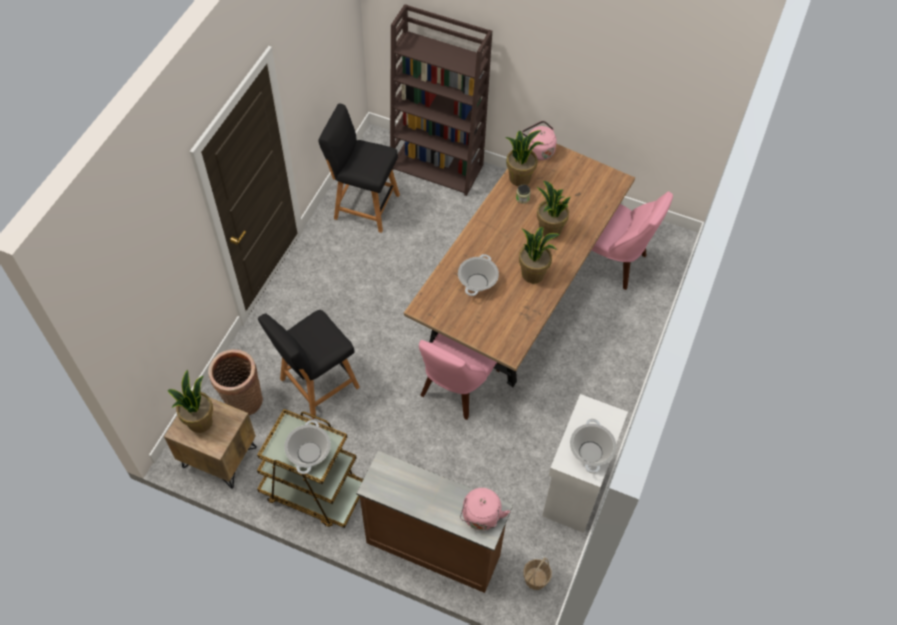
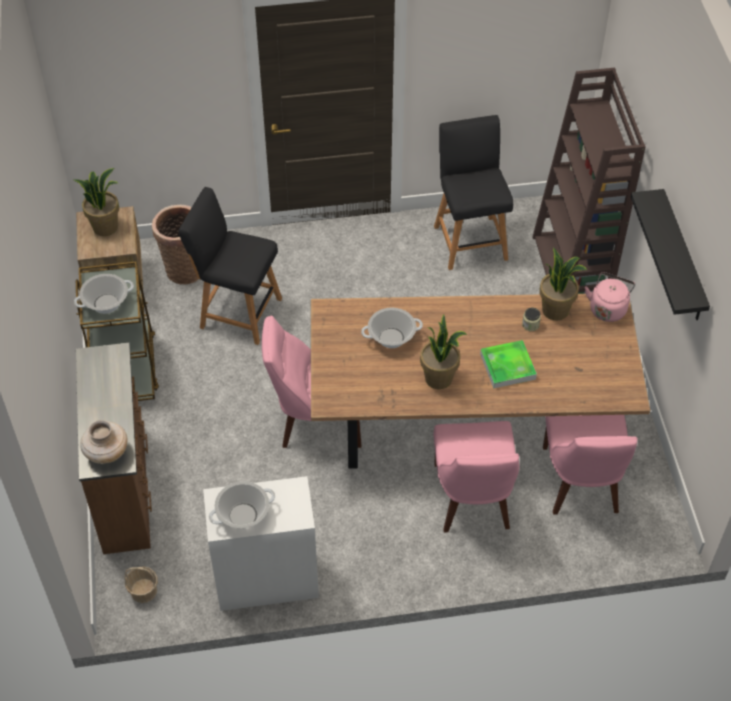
camera: 60 degrees right, 5 degrees down
pink kettle [460,488,510,530] -> beige vase [80,420,128,464]
potted plant [536,181,570,239] -> tray [480,340,537,389]
none -> pink chair [434,421,519,533]
none -> black shelf [631,189,710,320]

